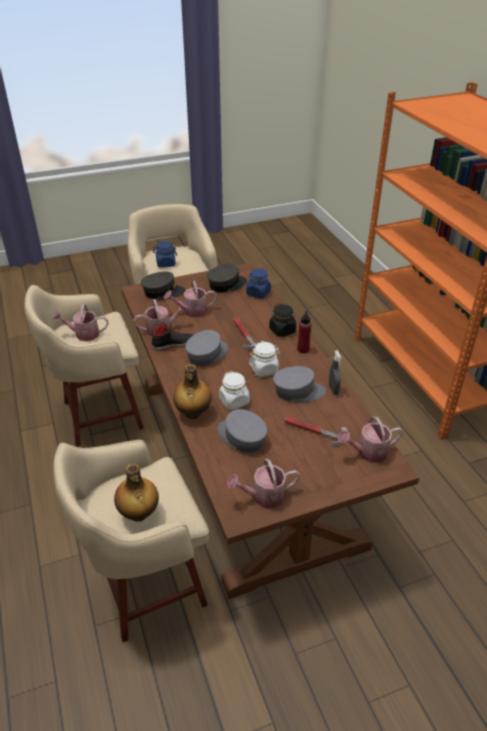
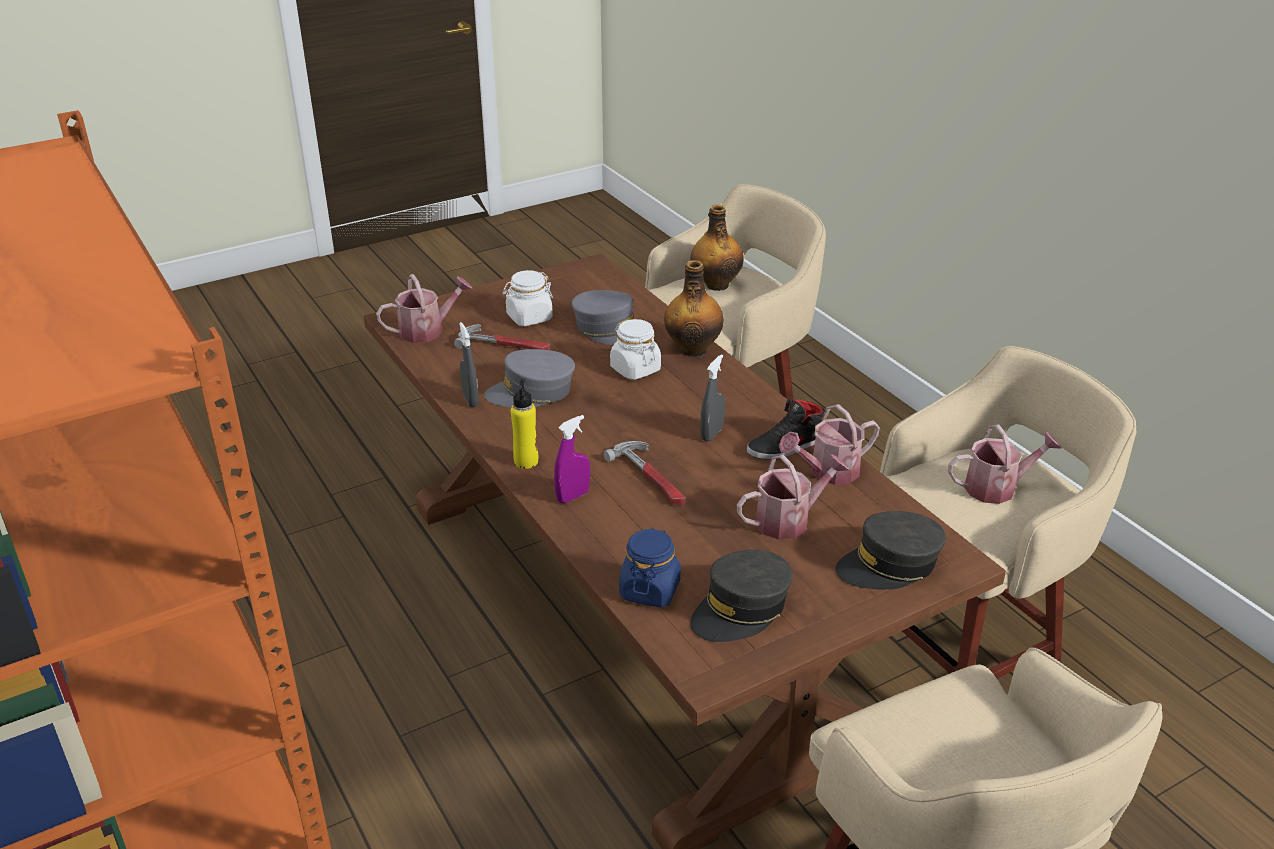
camera: 170 degrees right, 5 degrees down
blue jar [152,241,177,268] -> none
grey cap [185,330,228,366] -> grey spray bottle [700,354,725,441]
watering can [227,459,300,508] -> none
white jar [249,342,281,377] -> white jar moved to [503,270,553,326]
black jar [269,304,296,337] -> purple spray bottle [554,415,590,503]
red bottle [297,311,311,353] -> yellow bottle [511,380,538,469]

